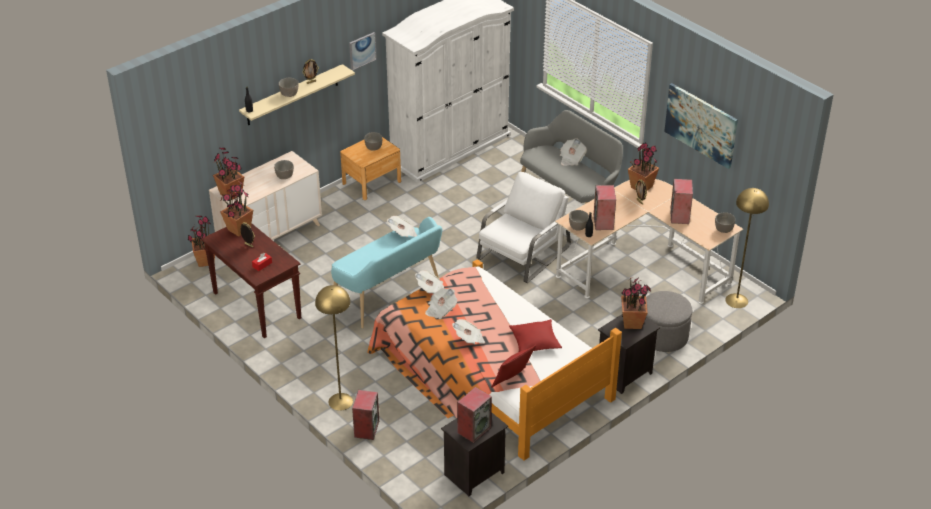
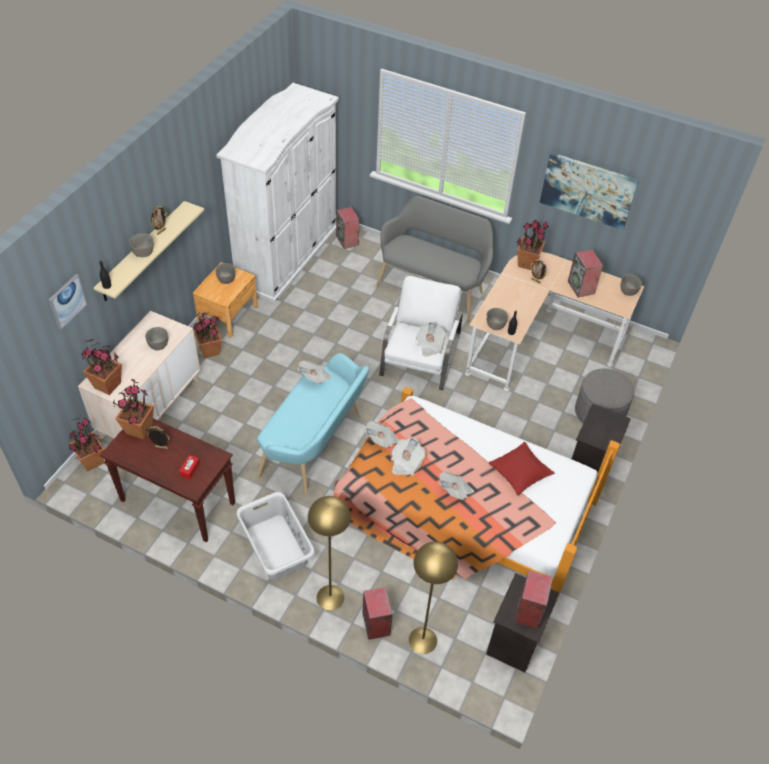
camera: 25 degrees left, 10 degrees up
picture [349,32,377,70] -> picture moved to [49,274,87,330]
red pillow [491,345,536,388] -> none
newspaper [560,138,587,166] -> newspaper moved to [416,322,446,357]
speaker [593,185,616,230] -> speaker moved to [336,207,359,249]
potted plant [621,278,651,329] -> potted plant moved to [193,311,222,358]
yellow floor lamp [725,188,769,308] -> yellow floor lamp moved to [409,541,458,654]
none -> grey laundry basket [236,492,315,580]

